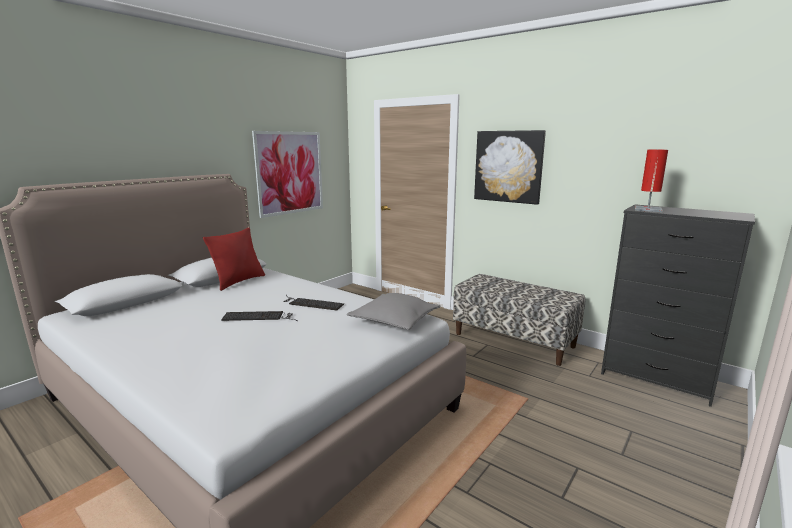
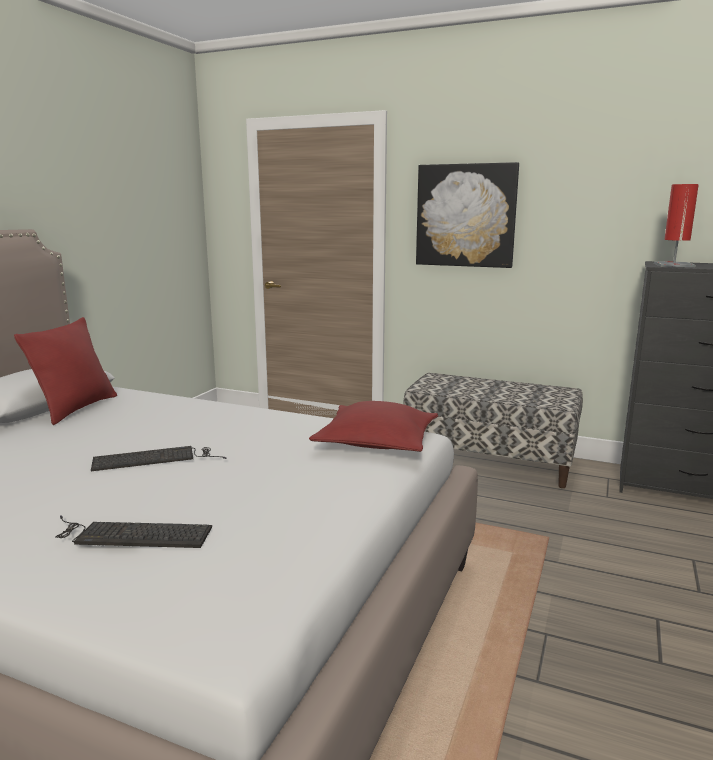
camera: 15 degrees left, 0 degrees up
picture [252,131,323,218] -> none
keyboard [283,295,344,311] -> keyboard moved to [55,515,212,548]
grey pillow [347,293,441,330] -> red pillow [309,401,438,452]

